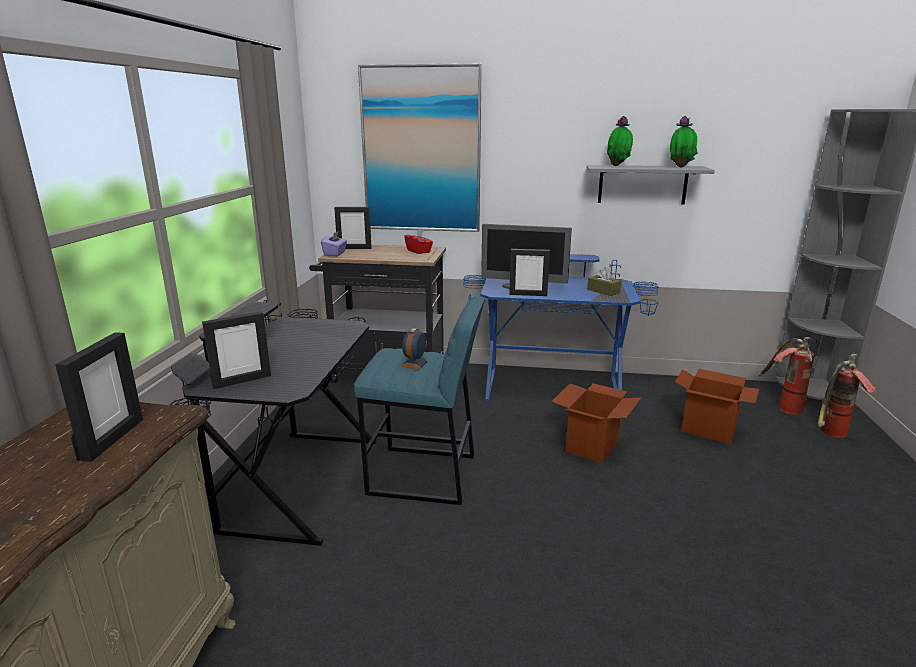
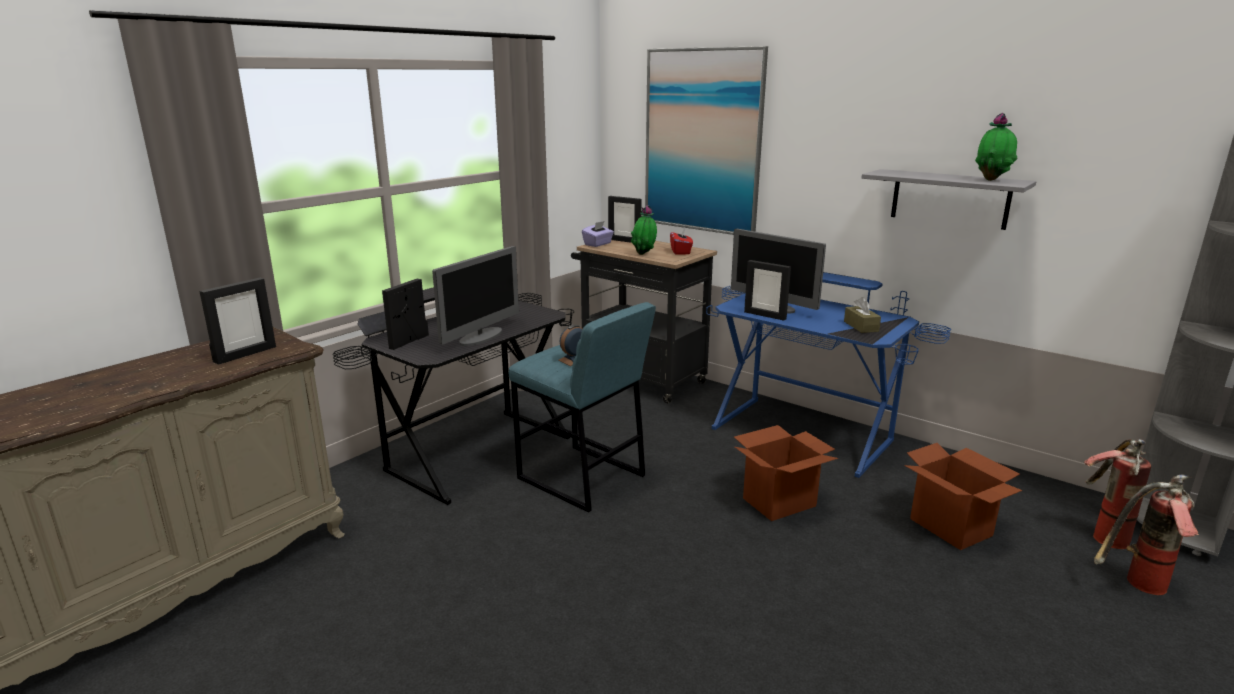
camera: 30 degrees right, 0 degrees up
picture frame [202,311,271,389] -> picture frame turned 120 degrees clockwise [382,279,429,350]
potted plant [607,116,633,166] -> potted plant moved to [631,205,657,255]
none -> monitor [432,246,519,346]

